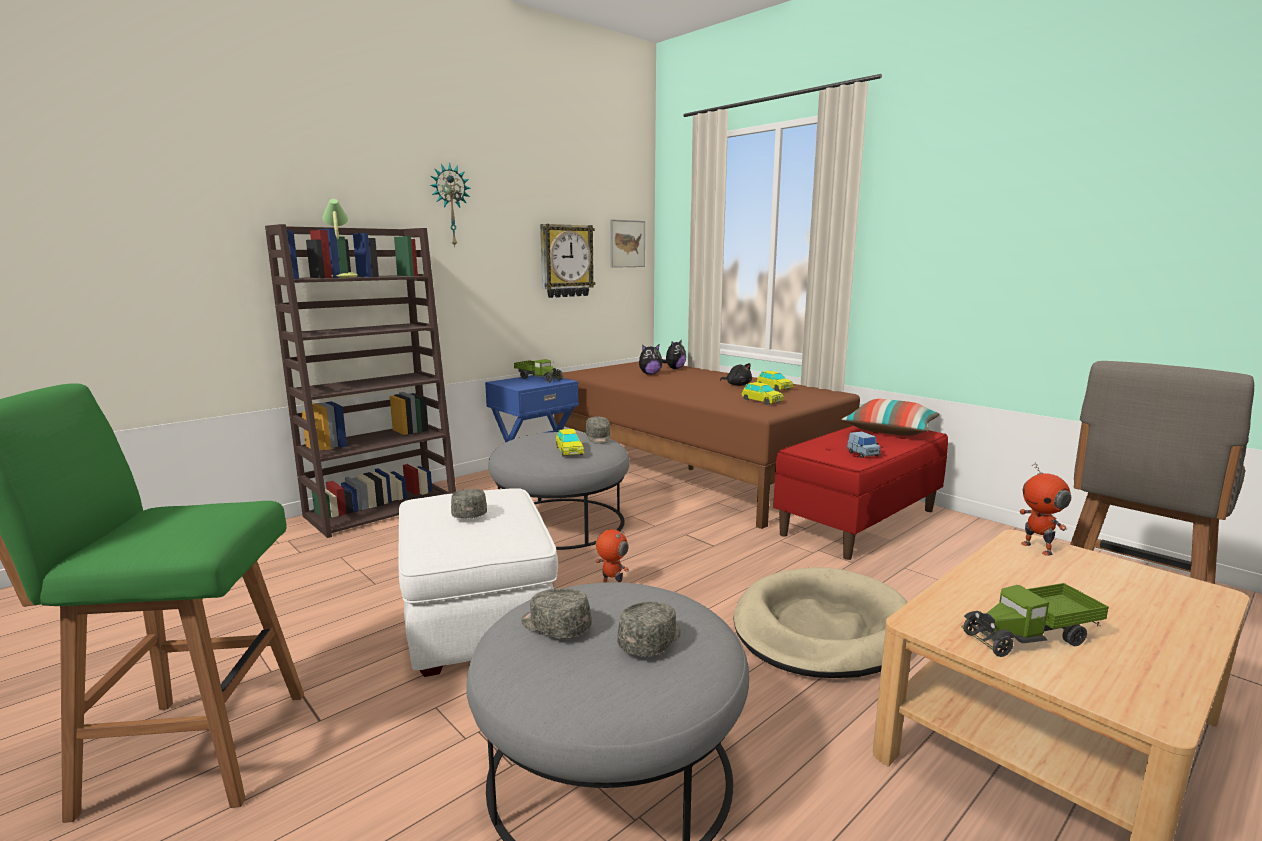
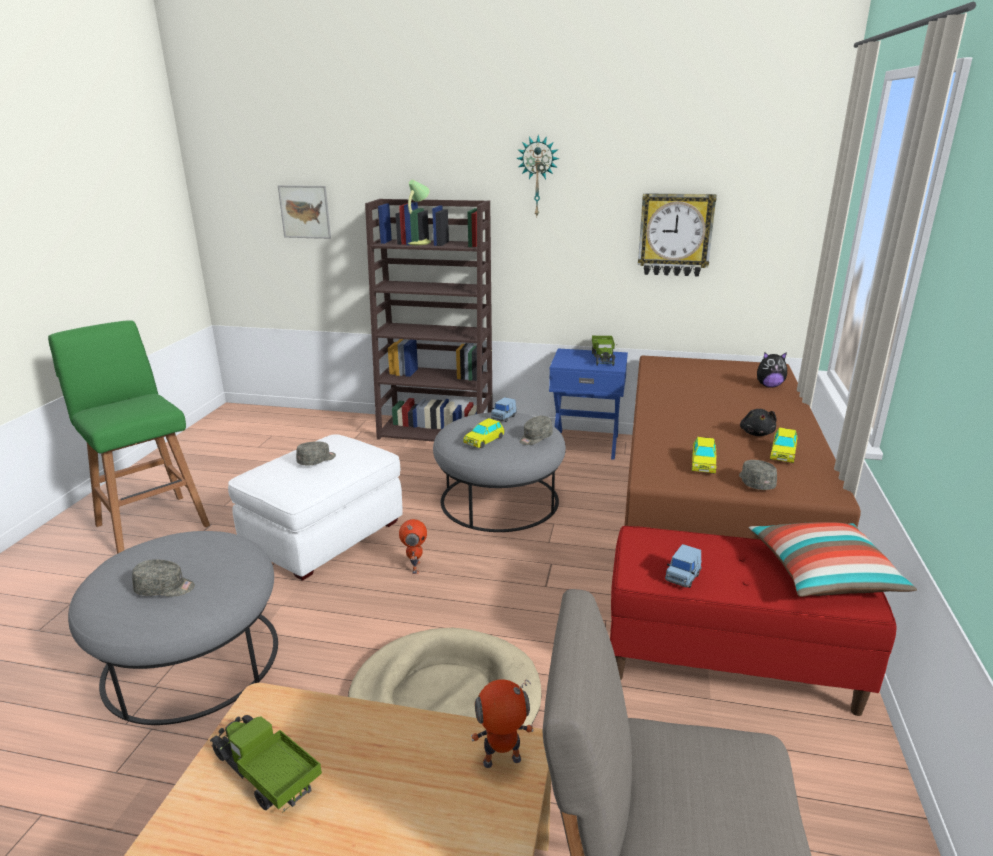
camera: 55 degrees right, 10 degrees up
grey cap [521,589,592,638] -> grey cap moved to [739,460,777,490]
picture [610,219,645,268] -> picture moved to [278,185,331,239]
plush toy [639,344,662,375] -> none
toy robot [1019,462,1071,556] -> toy robot turned 45 degrees clockwise [471,679,534,768]
none -> blue toy car [491,397,517,422]

